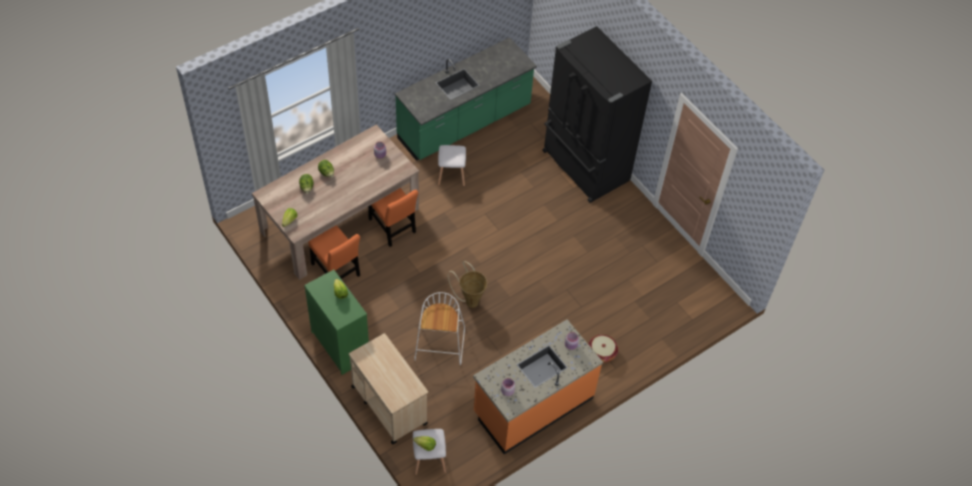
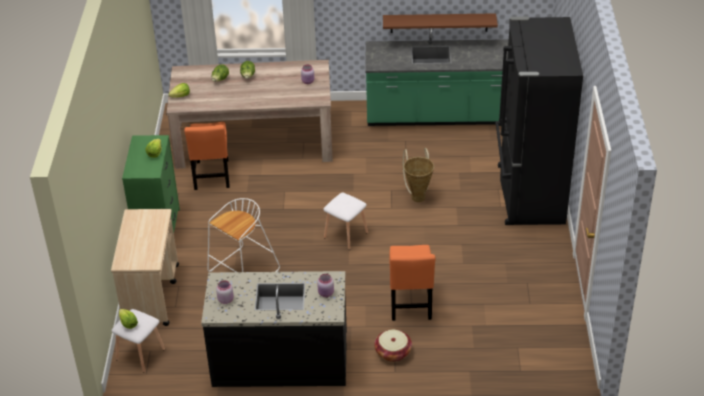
camera: 40 degrees right, 15 degrees down
orange chair [368,188,419,247] -> orange chair moved to [389,245,435,321]
white stool [438,145,466,187] -> white stool moved to [323,193,368,250]
basket [448,261,487,308] -> basket moved to [403,148,434,202]
orange counter [473,320,603,454] -> black counter [201,271,347,387]
none -> brown shelf [383,13,498,33]

